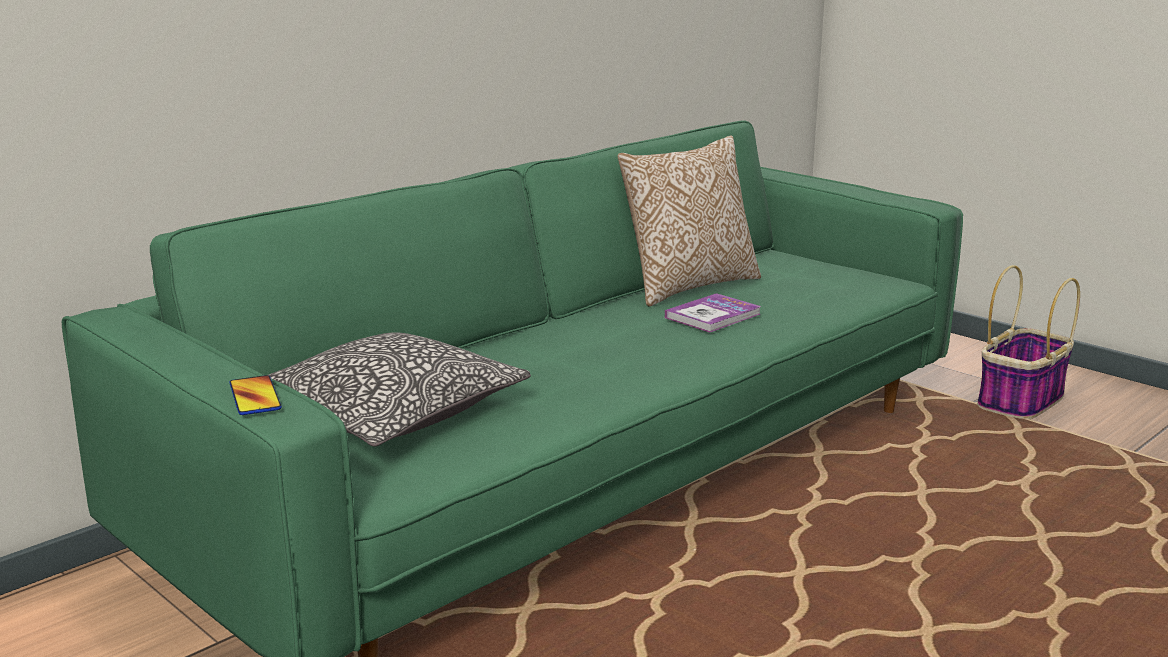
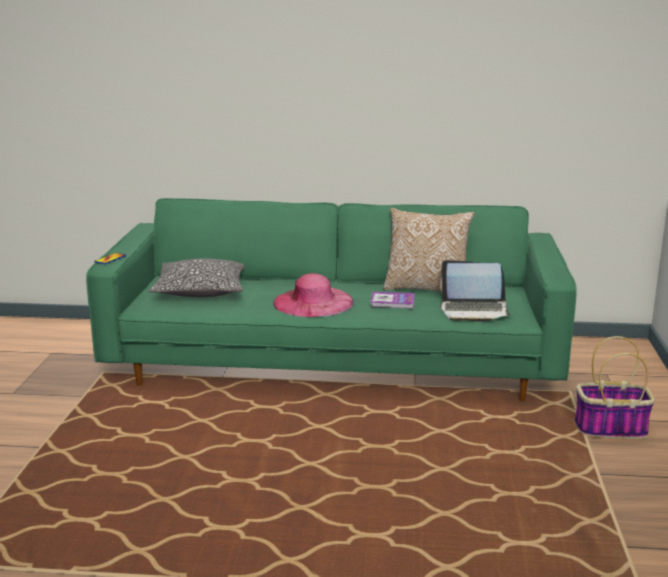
camera: 50 degrees right, 0 degrees up
none -> pink hat [273,273,354,317]
none -> laptop [440,260,512,322]

